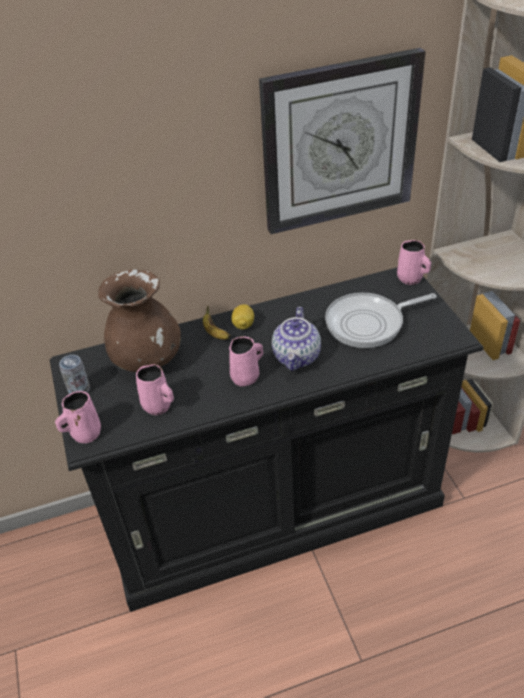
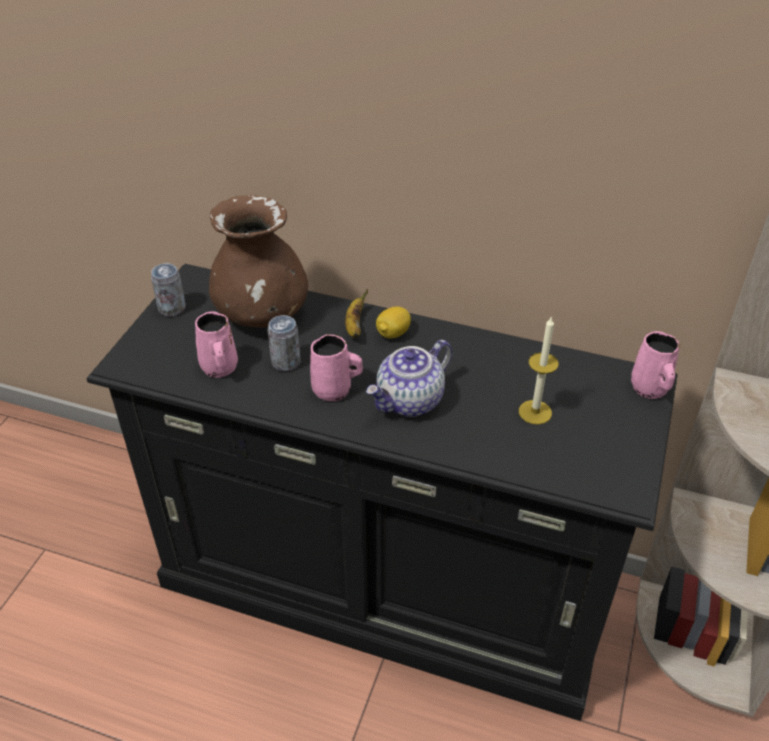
camera: 35 degrees right, 0 degrees up
pink mug [55,391,101,443] -> none
wall clock [259,48,426,234] -> none
frying pan [325,293,437,348] -> candle [519,316,559,425]
none -> can [268,315,301,371]

